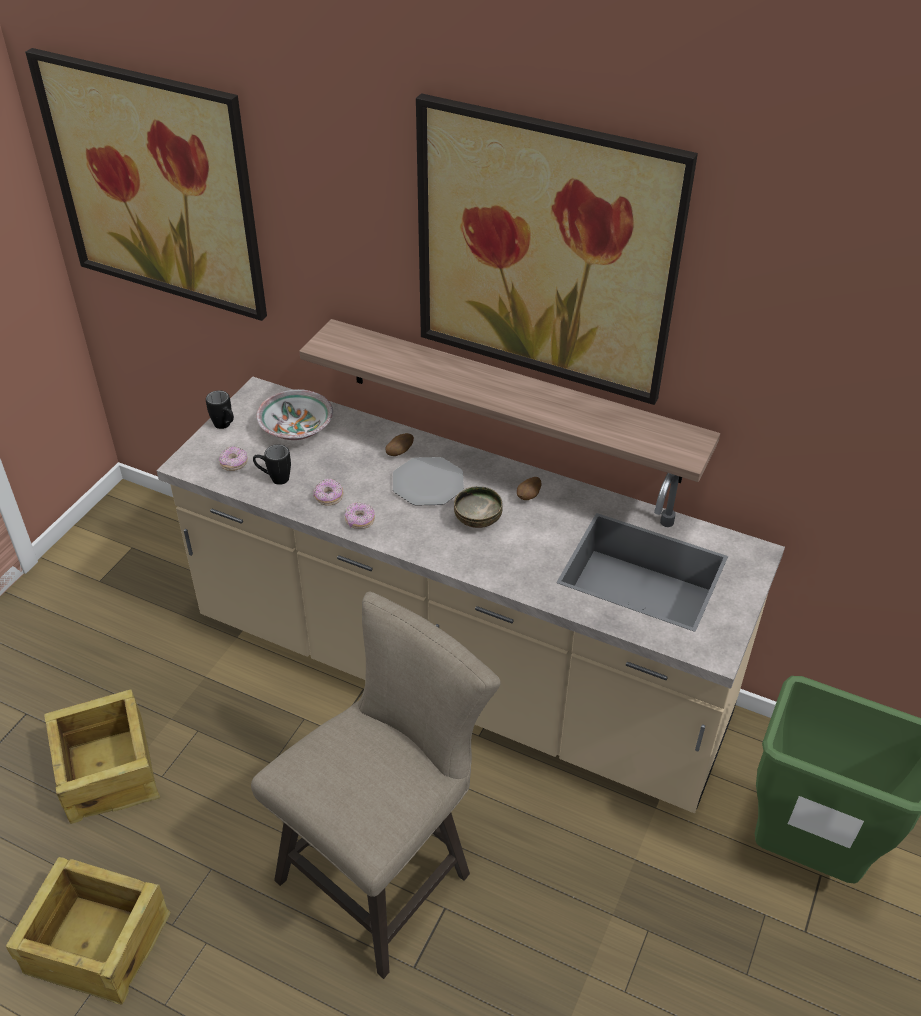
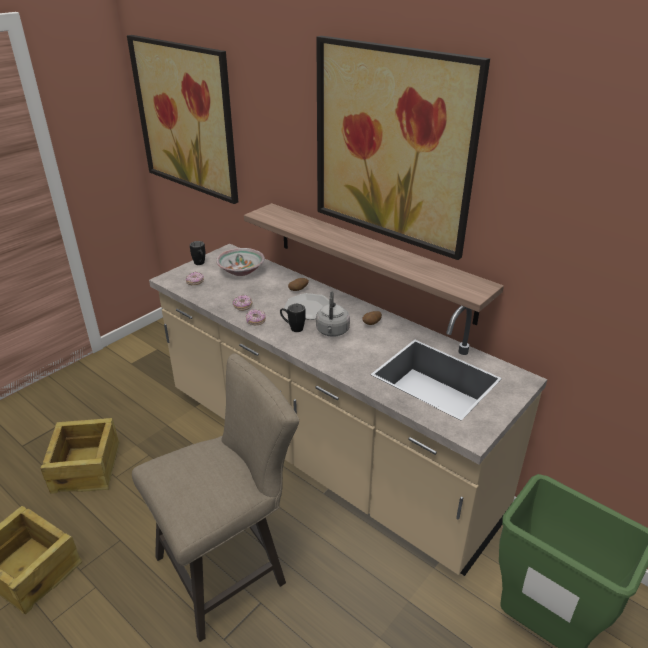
camera: 15 degrees right, 10 degrees down
black mug [253,445,291,485] -> black mug moved to [280,304,306,332]
bowl [454,486,503,528] -> grey kettle [316,291,350,337]

